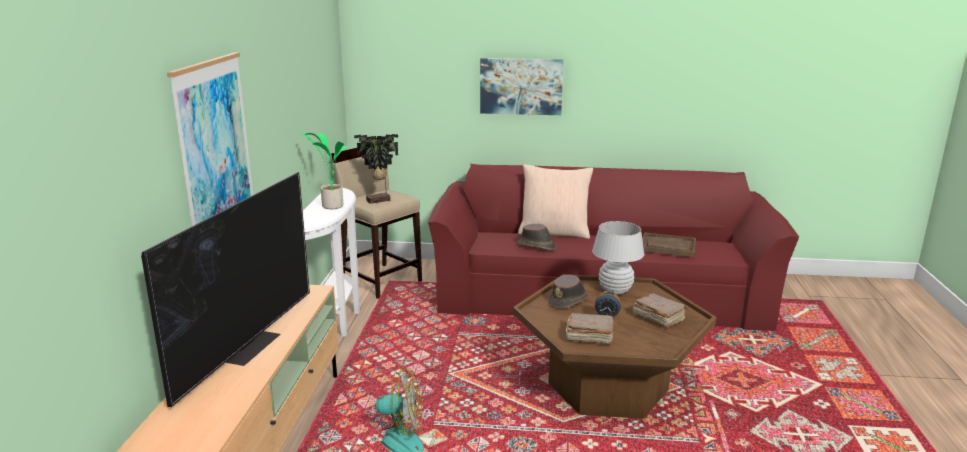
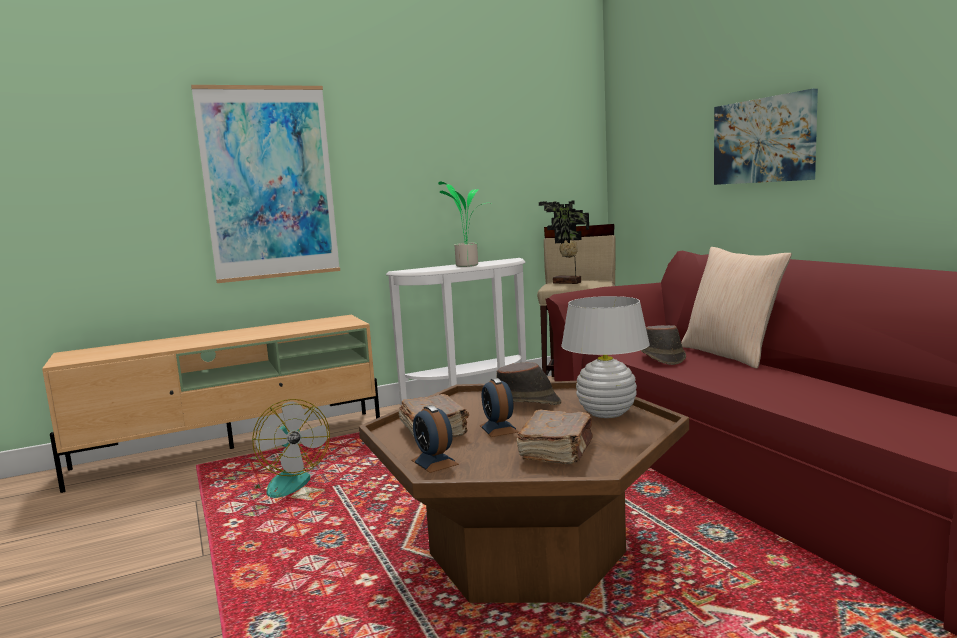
camera: 60 degrees right, 10 degrees down
television [141,172,310,407] -> none
brown tray [642,232,696,258] -> none
none -> alarm clock [411,405,459,473]

